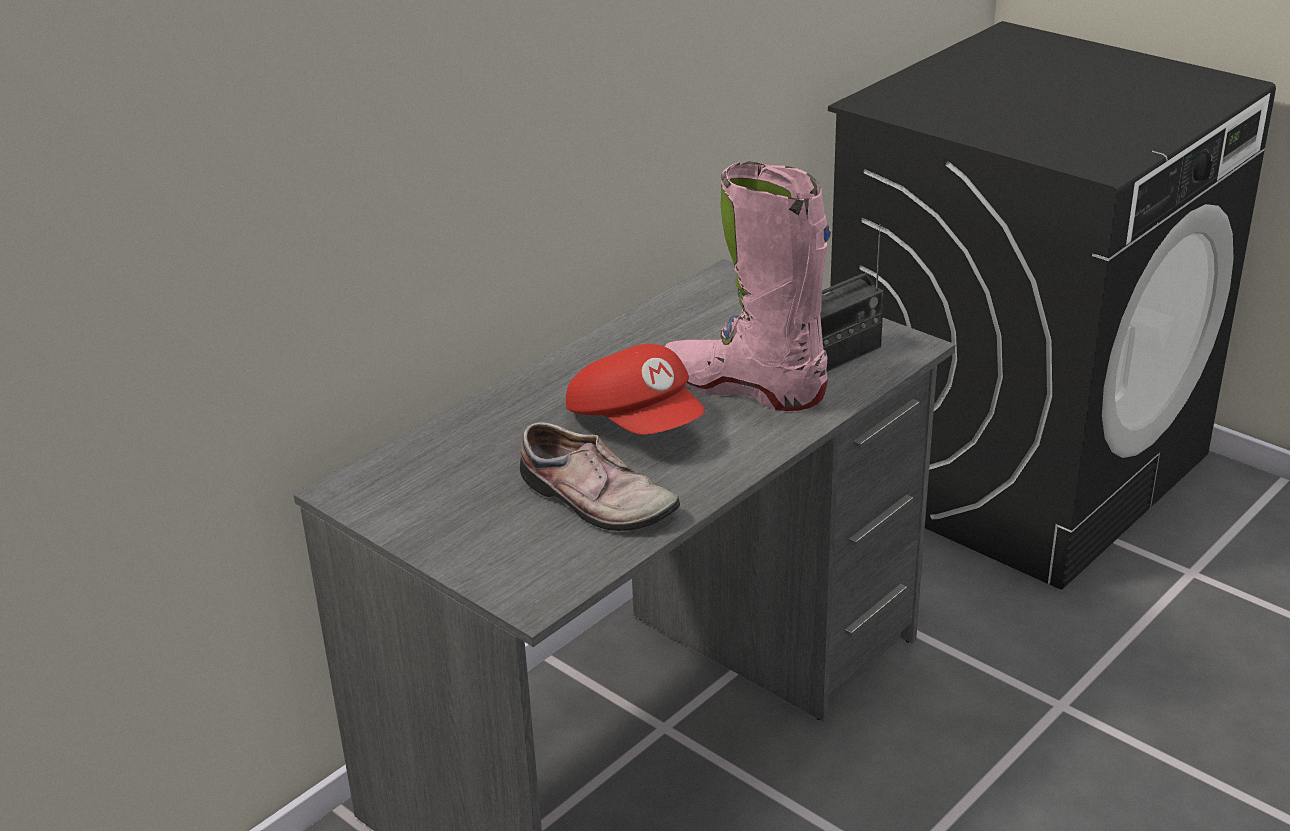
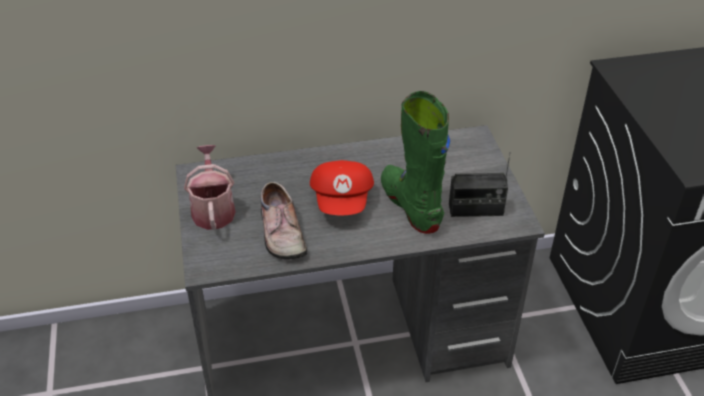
camera: 35 degrees right, 10 degrees up
pink boot [665,161,831,411] -> green boot [381,91,450,234]
none -> watering can [184,145,236,230]

